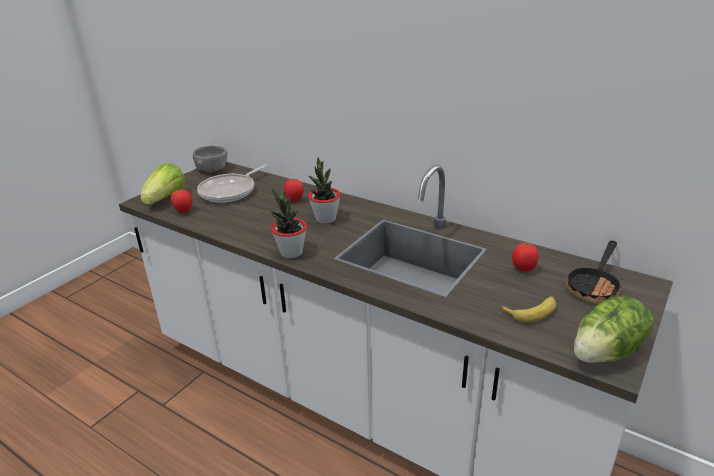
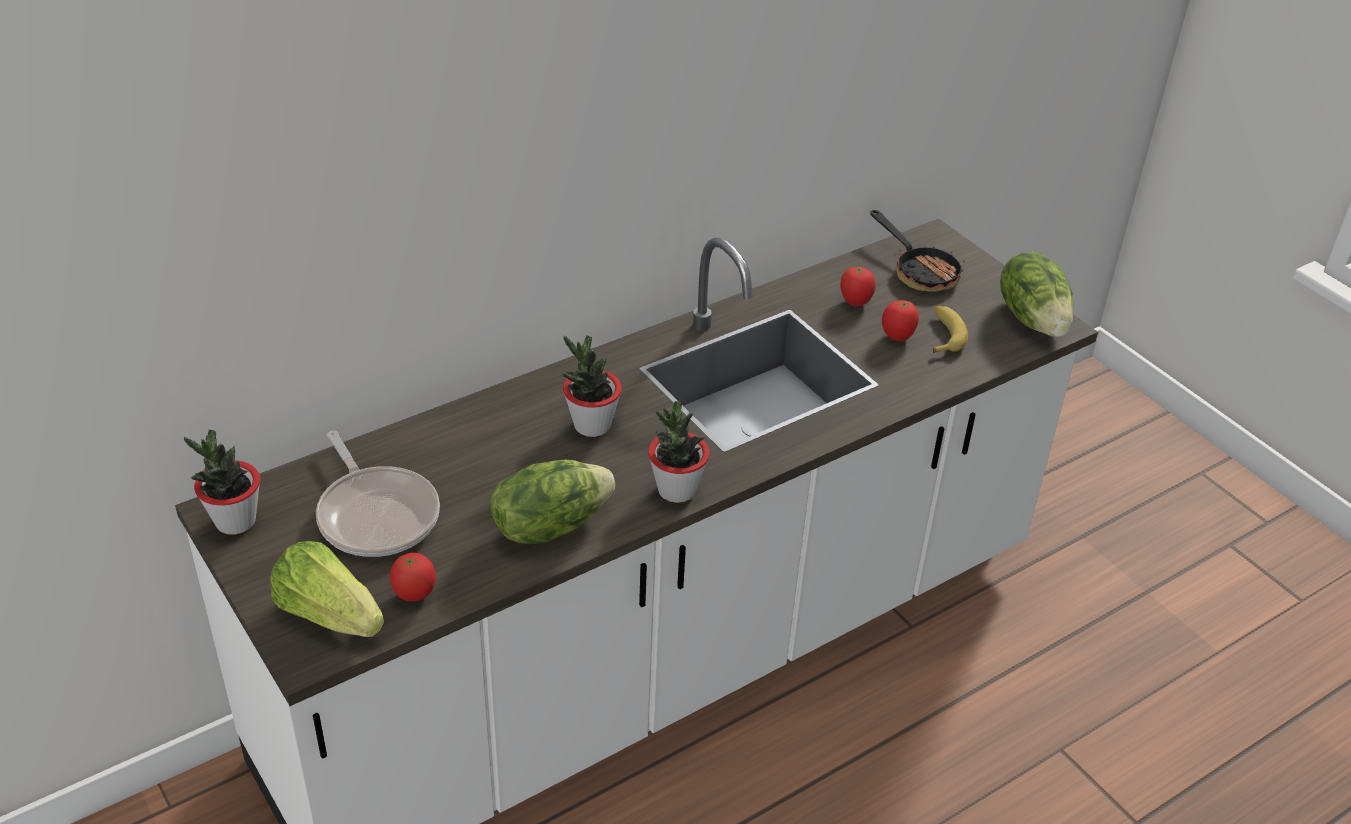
camera: 70 degrees left, 10 degrees up
grey bowl [193,146,227,172] -> potted plant [184,430,260,535]
tomato [283,179,304,202] -> tomato moved to [882,300,919,341]
none -> lettuce [491,460,615,544]

